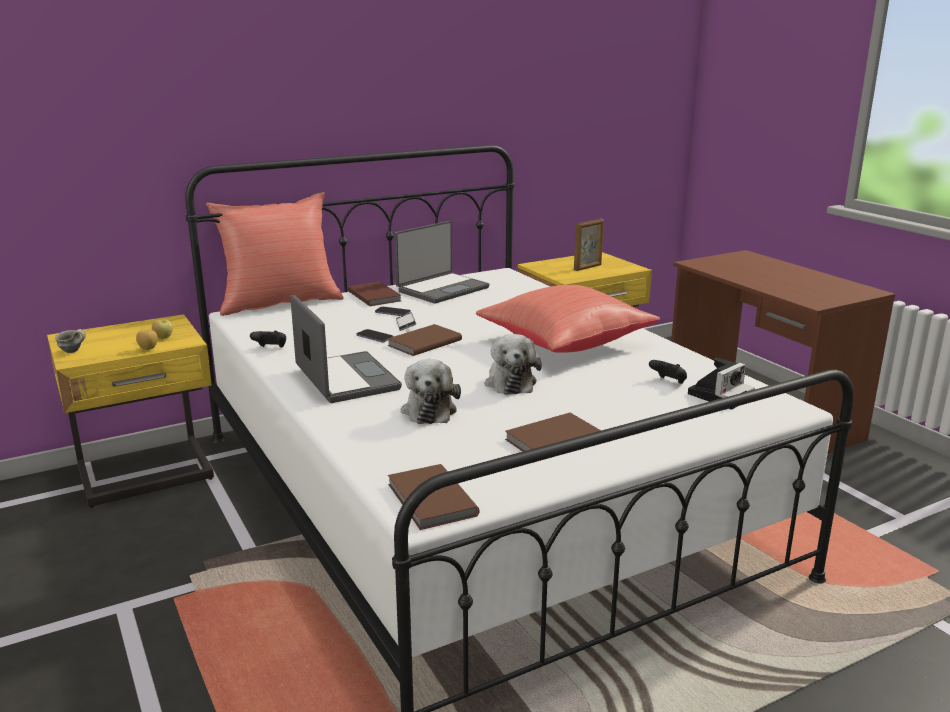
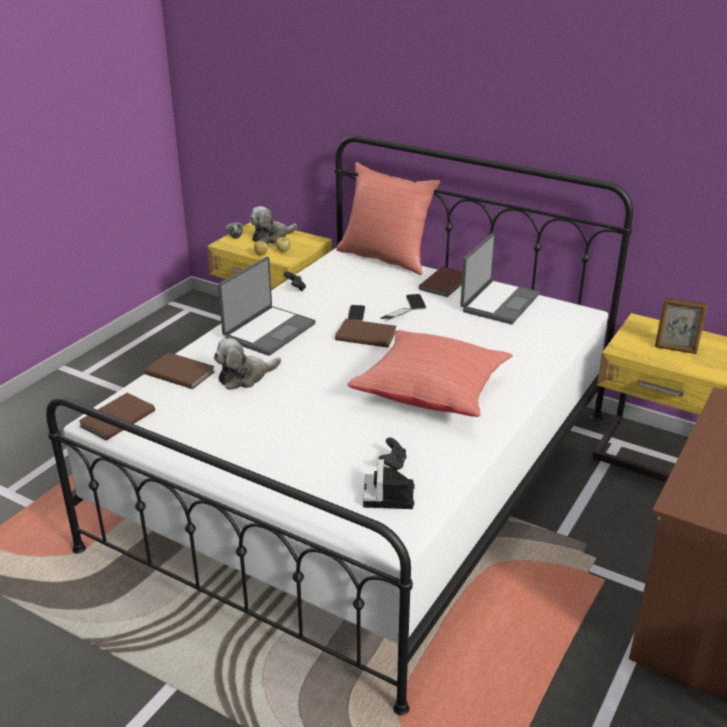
camera: 60 degrees right, 10 degrees up
laptop [395,221,489,303] -> laptop turned 75 degrees counterclockwise [460,233,540,324]
plush toy [485,334,542,395] -> plush toy moved to [250,206,297,244]
brown book [505,413,601,452] -> brown book moved to [145,352,215,389]
camera [688,358,755,410] -> camera turned 75 degrees clockwise [363,459,414,509]

